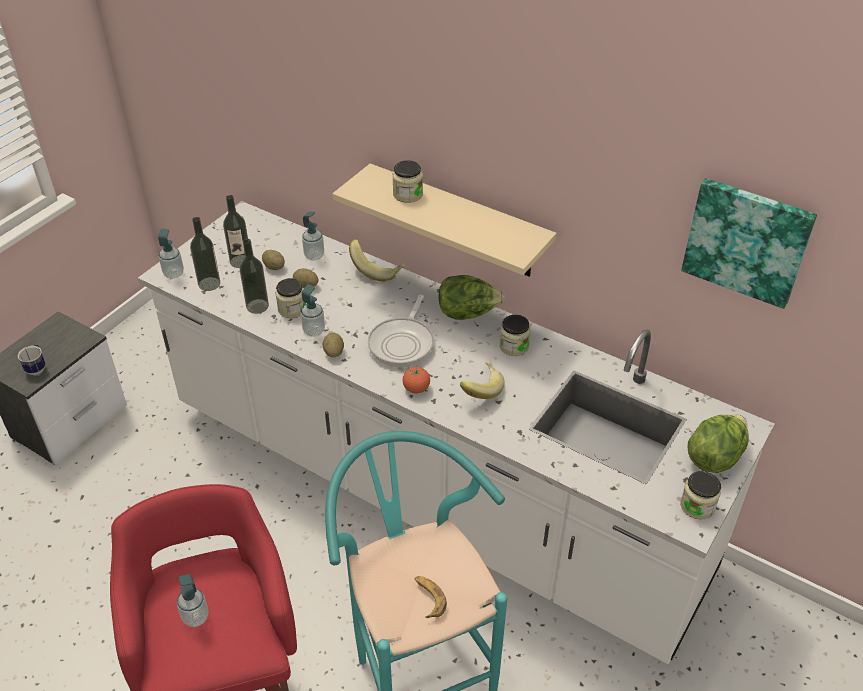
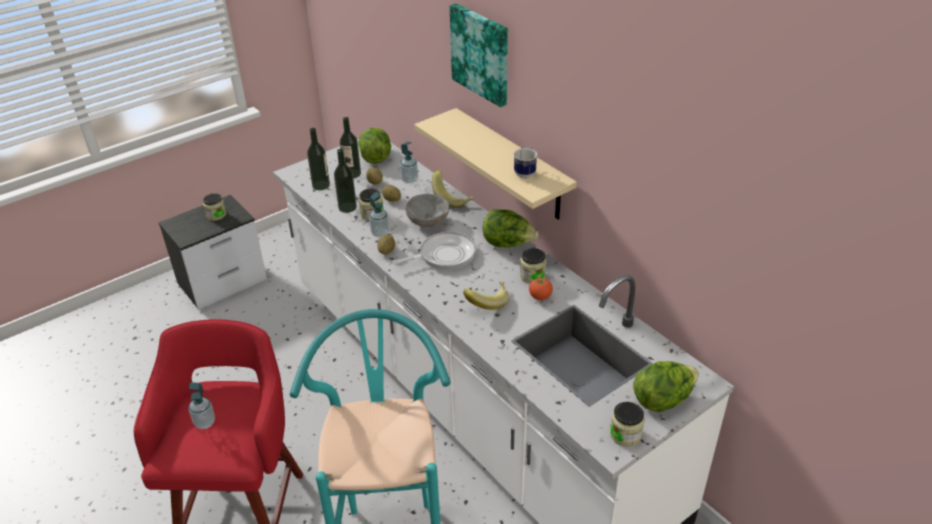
camera: 20 degrees right, 5 degrees down
mug [18,344,45,375] -> mug moved to [514,148,537,178]
soap dispenser [158,229,184,279] -> none
frying pan [368,295,434,367] -> frying pan turned 150 degrees counterclockwise [393,232,476,270]
jar [392,160,423,203] -> jar moved to [203,193,226,221]
tomato [402,367,430,393] -> tomato moved to [529,278,553,300]
banana [415,576,447,618] -> none
picture [681,178,817,309] -> picture moved to [450,3,508,107]
none -> lettuce [358,128,391,164]
none -> grey bowl [405,194,449,227]

